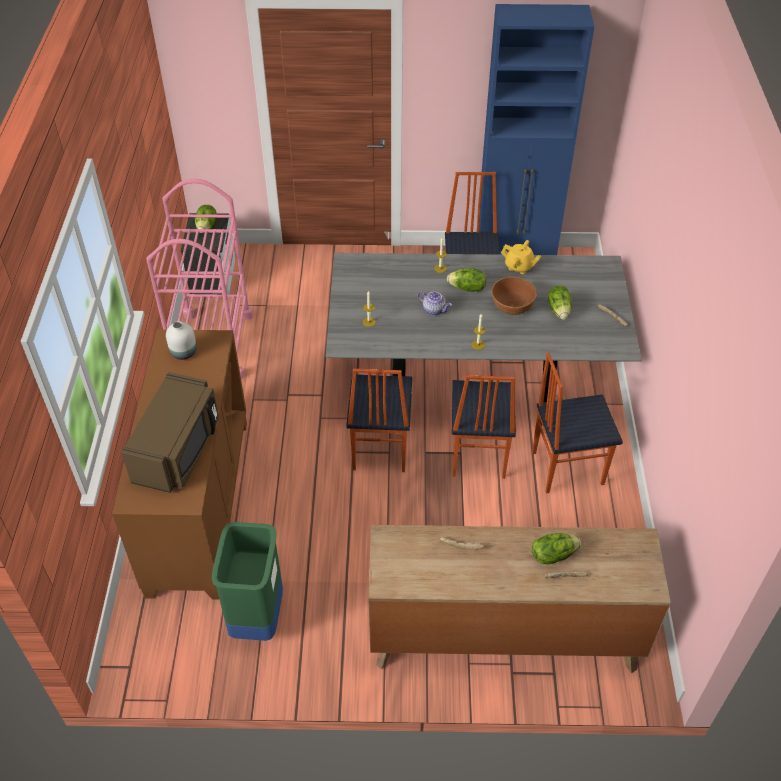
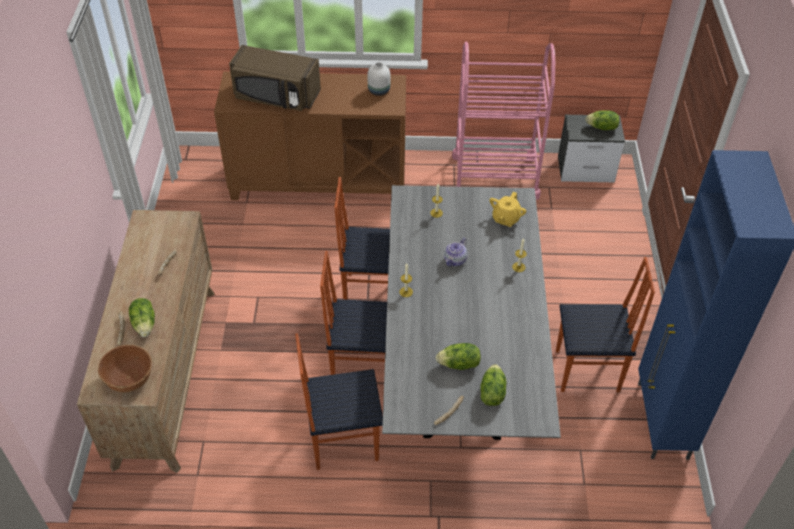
camera: 90 degrees right, 0 degrees up
green trash can [212,522,283,641] -> none
lettuce [447,268,486,292] -> lettuce moved to [480,364,506,406]
brown bowl [491,277,537,315] -> brown bowl moved to [98,345,152,392]
yellow teapot [501,240,541,274] -> yellow teapot moved to [489,192,526,227]
chair [532,352,623,493] -> chair turned 90 degrees counterclockwise [295,333,383,470]

